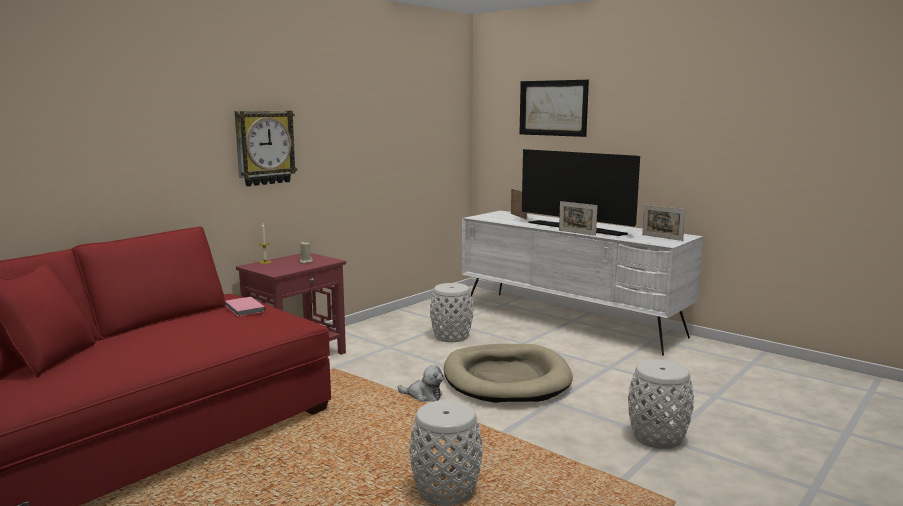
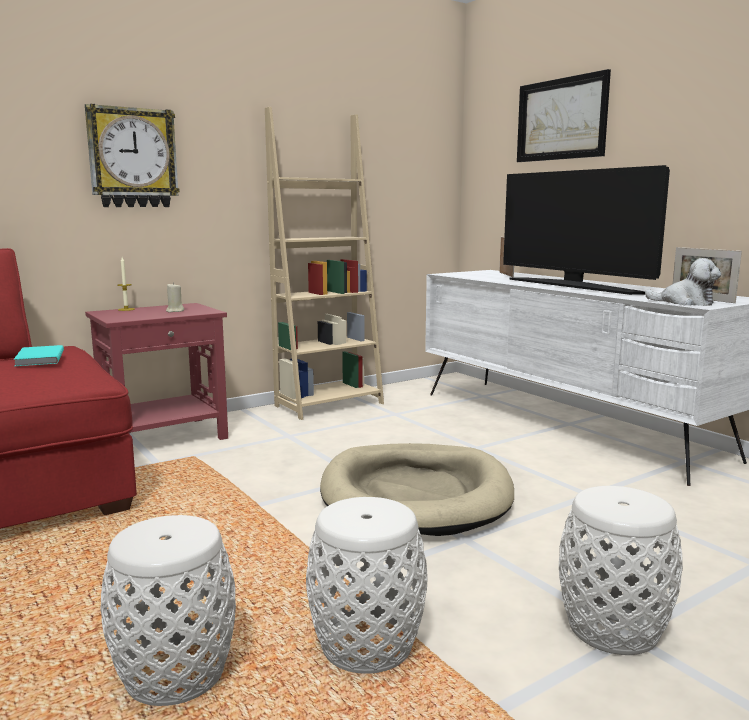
camera: 15 degrees right, 0 degrees up
pink book [225,297,266,316] -> turquoise book [14,345,64,366]
plush toy [397,365,444,402] -> plush toy moved to [645,258,721,306]
white stool [430,283,473,342] -> white stool moved to [306,497,427,674]
picture frame [559,201,598,236] -> none
none -> beige bookcase [265,107,384,420]

